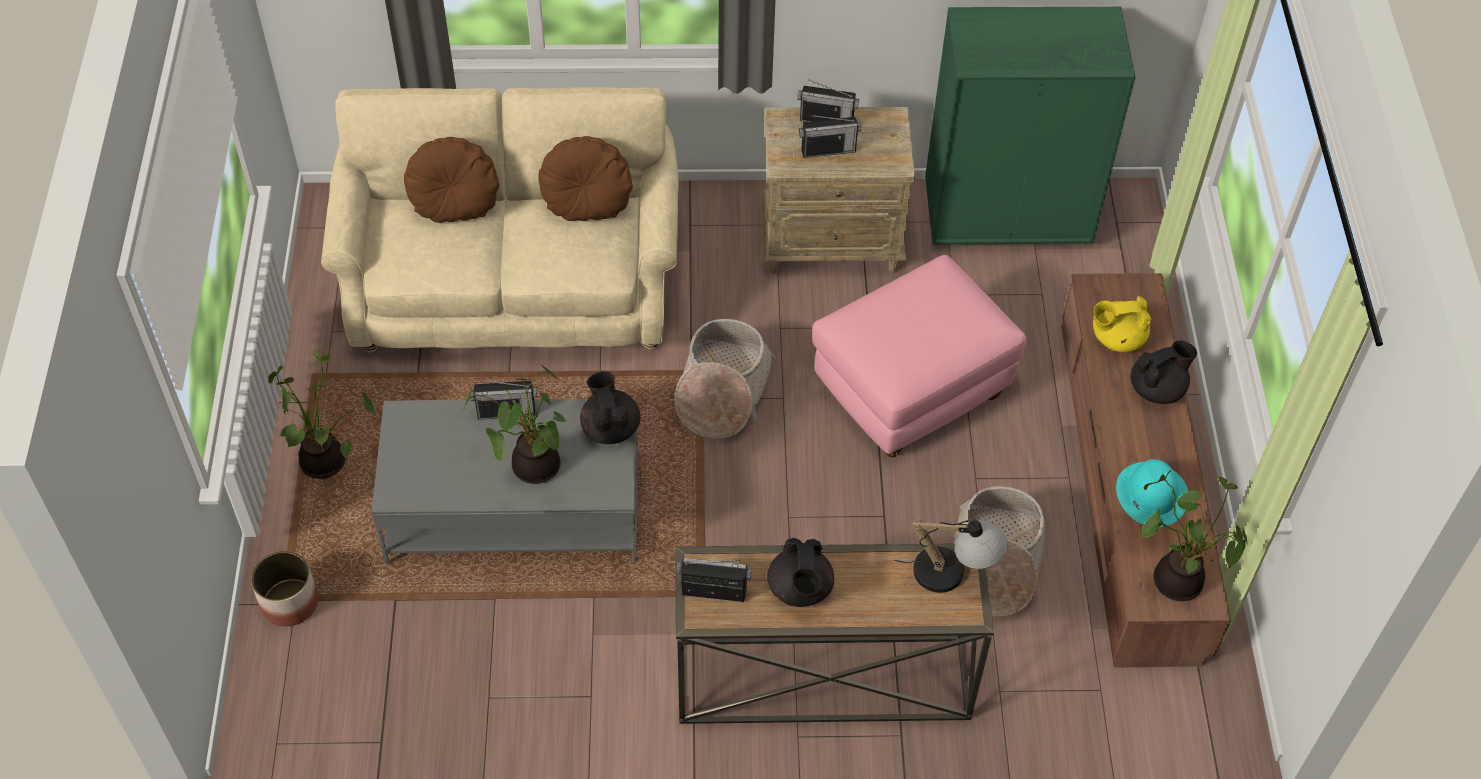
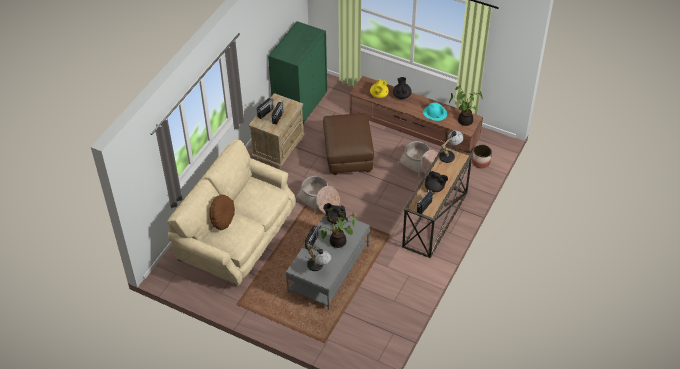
camera: 60 degrees left, 5 degrees down
planter [251,551,319,626] -> planter moved to [472,145,492,168]
potted plant [268,351,376,479] -> none
brown pillow [538,136,633,221] -> none
pink ottoman [812,255,1026,457] -> brown ottoman [323,113,374,175]
none -> table lamp [306,243,332,271]

